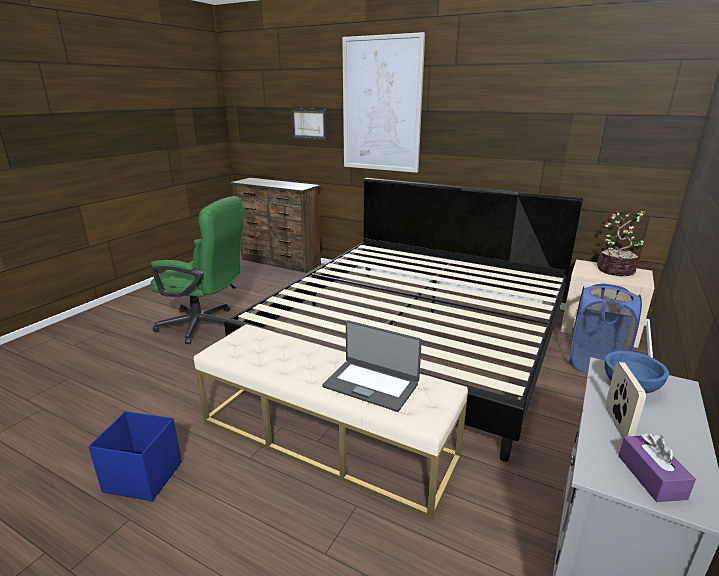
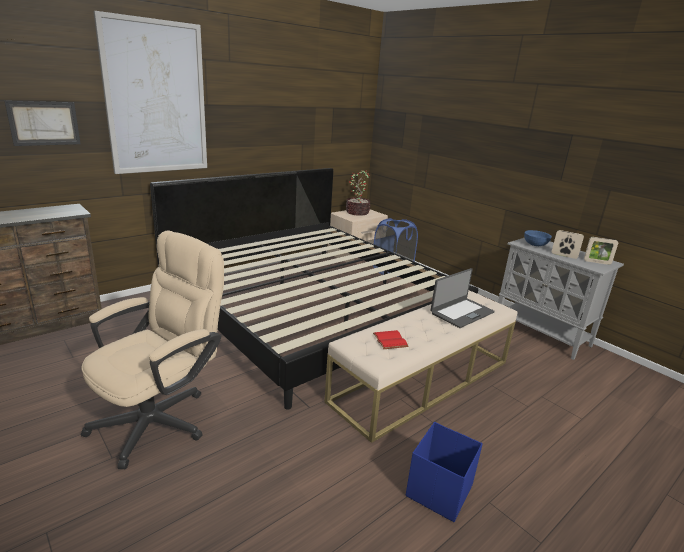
camera: 70 degrees left, 0 degrees up
green office chair [150,196,244,344] -> beige office chair [81,231,224,469]
purple tissue box [619,433,696,502] -> picture frame [584,237,618,265]
none -> red book [373,330,409,349]

